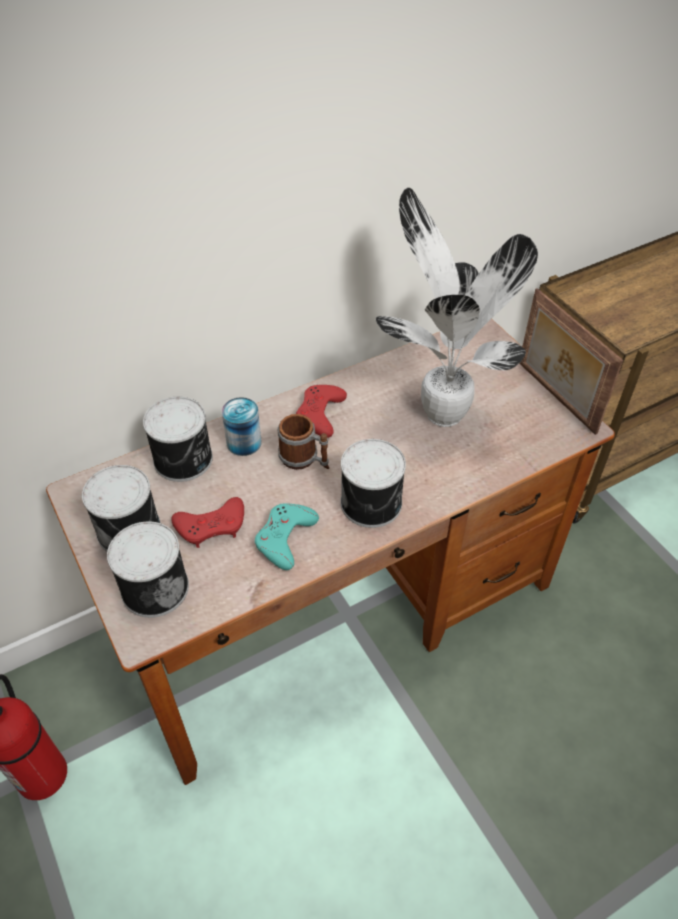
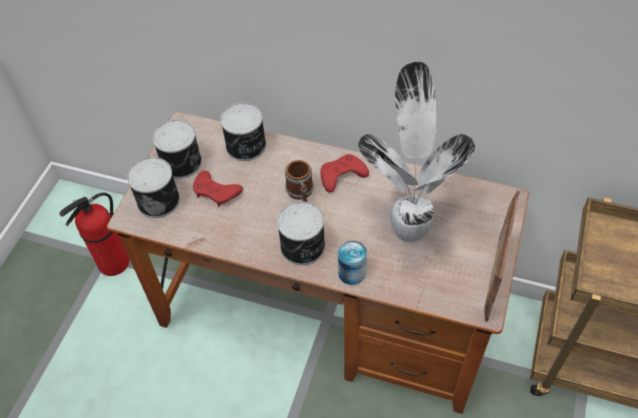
camera: 50 degrees right, 5 degrees up
can [222,397,262,456] -> can moved to [338,241,367,285]
turquoise game controller [255,504,319,570] -> none

